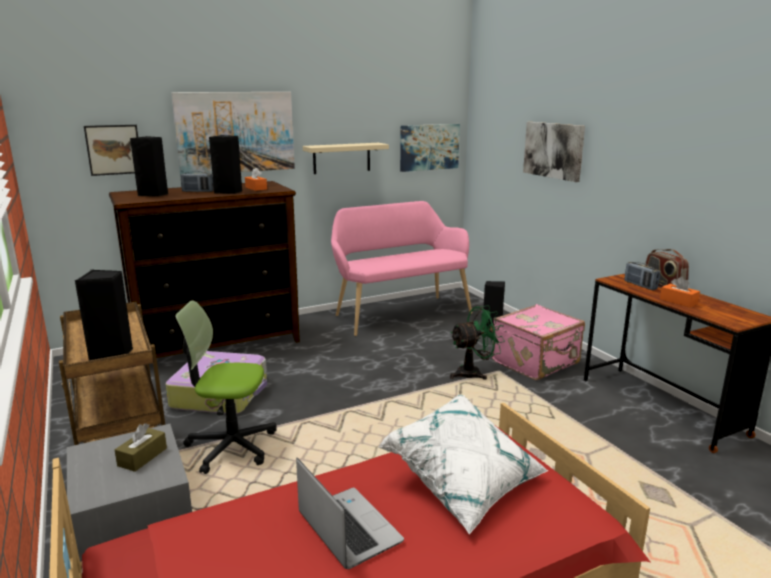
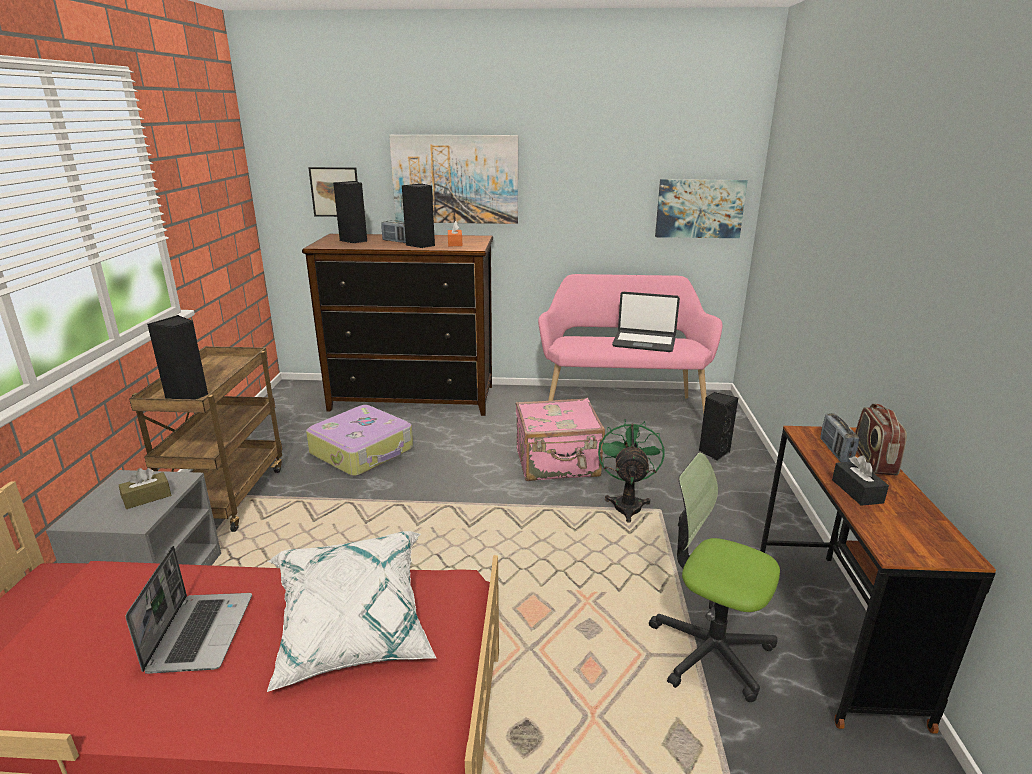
camera: 30 degrees right, 5 degrees up
office chair [175,301,277,474] -> office chair moved to [649,452,780,702]
beige shelf [303,143,389,174] -> none
green fan [450,306,505,380] -> green fan turned 90 degrees counterclockwise [598,419,664,523]
pink suitcase [492,304,585,380] -> pink suitcase moved to [516,398,605,481]
picture [523,122,585,182] -> none
orange tissue box [660,277,700,307] -> black tissue box [832,455,889,506]
none -> laptop [612,292,680,352]

